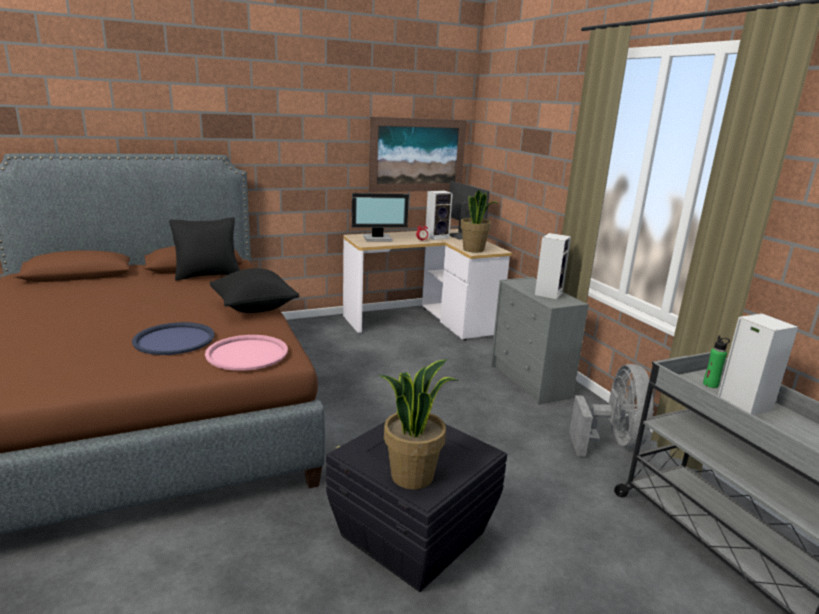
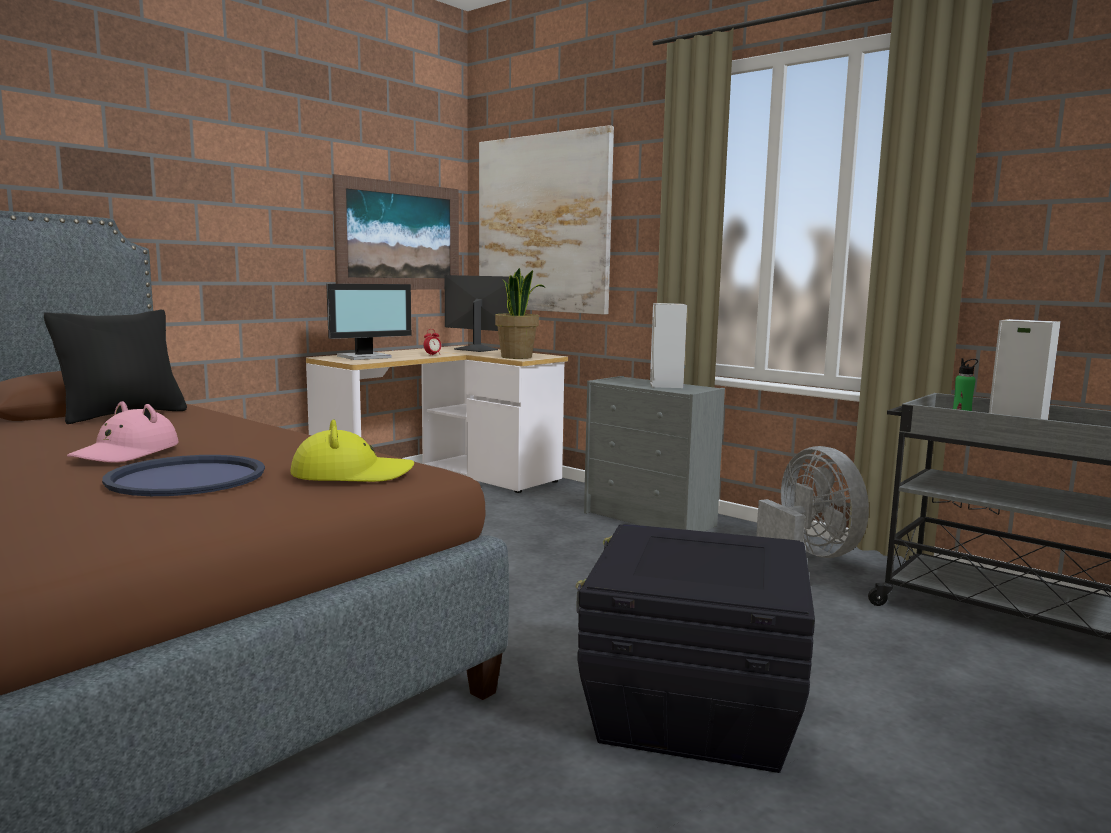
camera: 25 degrees left, 10 degrees down
pink tray [205,335,288,371] -> yellow hat [290,419,414,482]
black pillow [210,268,299,313] -> none
potted plant [379,359,460,489] -> none
speaker [426,190,453,240] -> none
none -> pink hat [67,401,179,463]
none -> picture [479,125,614,315]

